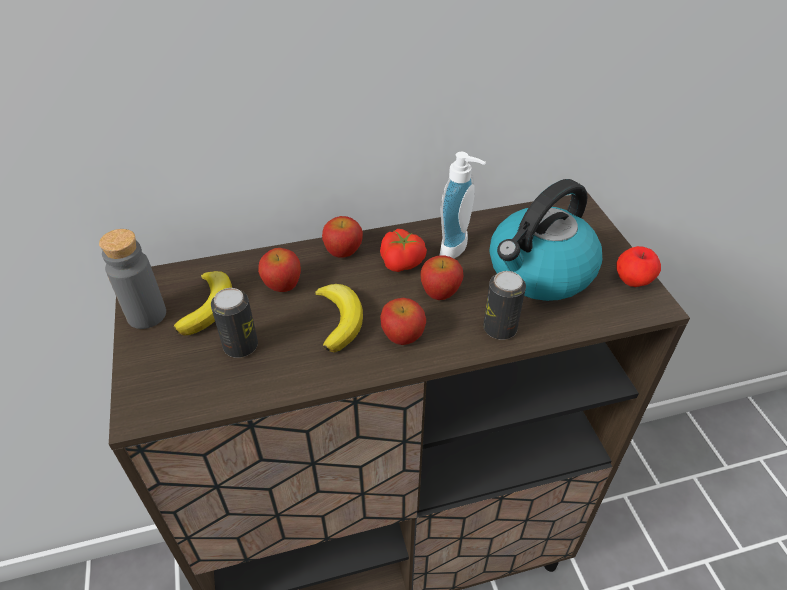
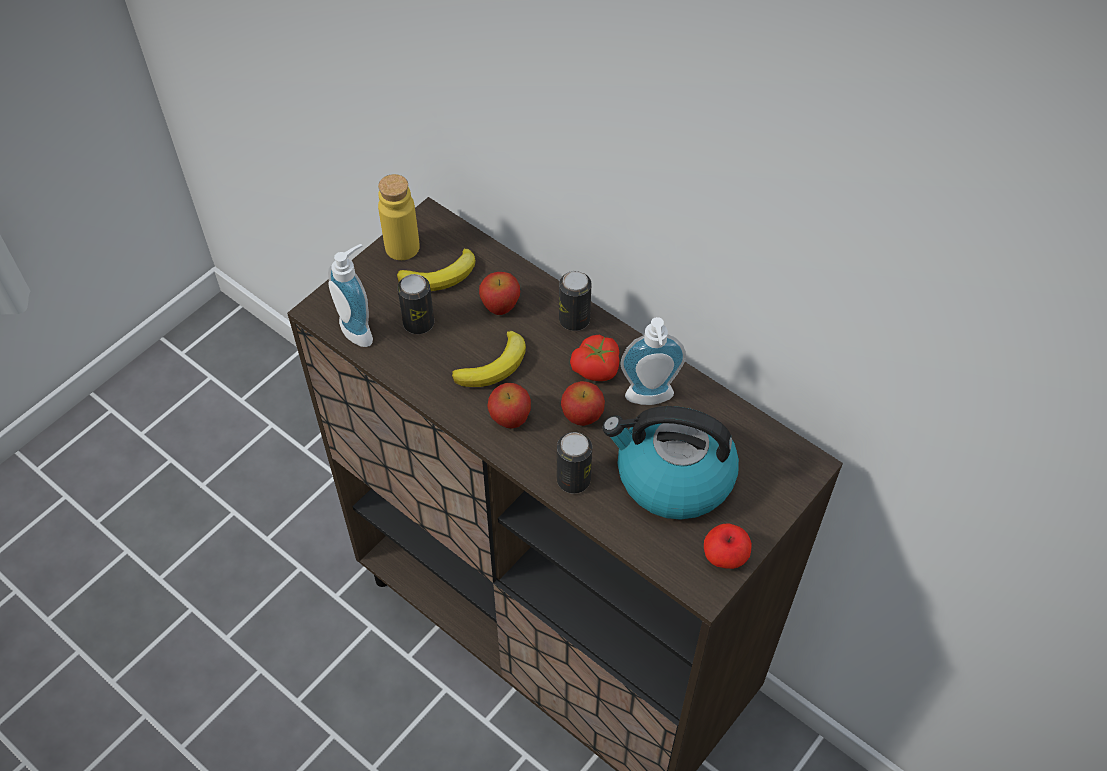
camera: 55 degrees right, 10 degrees up
grey bottle [99,229,166,329] -> yellow bottle [378,174,420,260]
apple [322,216,363,258] -> can [559,271,592,331]
none -> soap dispenser [328,244,373,347]

